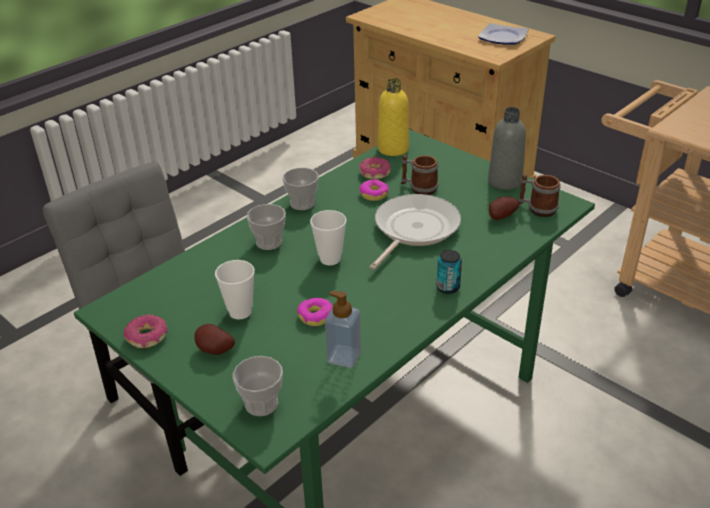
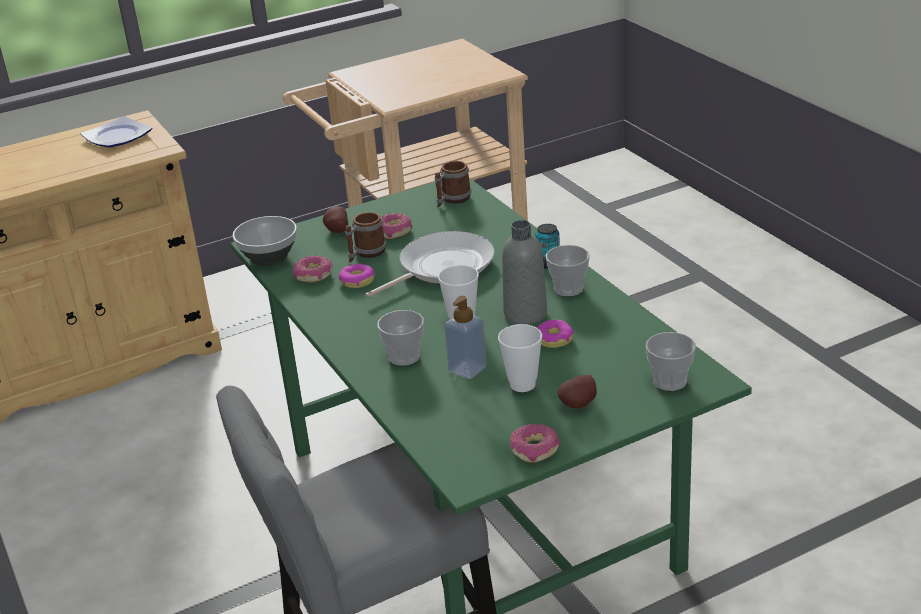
camera: 70 degrees left, 5 degrees down
cup [283,168,319,210] -> cup moved to [546,245,590,296]
soap dispenser [325,291,361,368] -> soap dispenser moved to [444,296,487,379]
frying pan [370,194,461,270] -> frying pan turned 90 degrees clockwise [365,231,495,298]
yellow bottle [377,78,409,156] -> bowl [233,216,297,266]
grey bottle [488,107,526,190] -> grey bottle moved to [502,220,547,324]
potato [489,196,519,220] -> potato moved to [323,206,348,233]
none -> donut [381,213,412,239]

